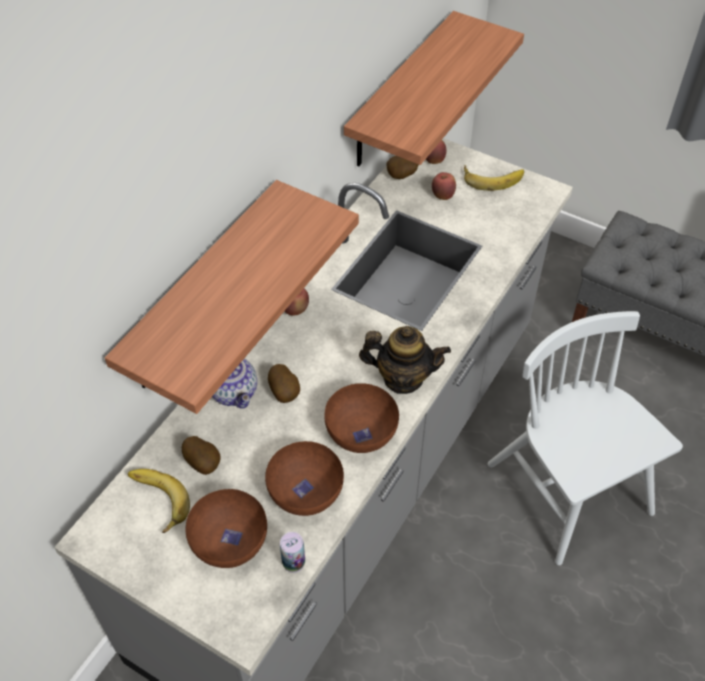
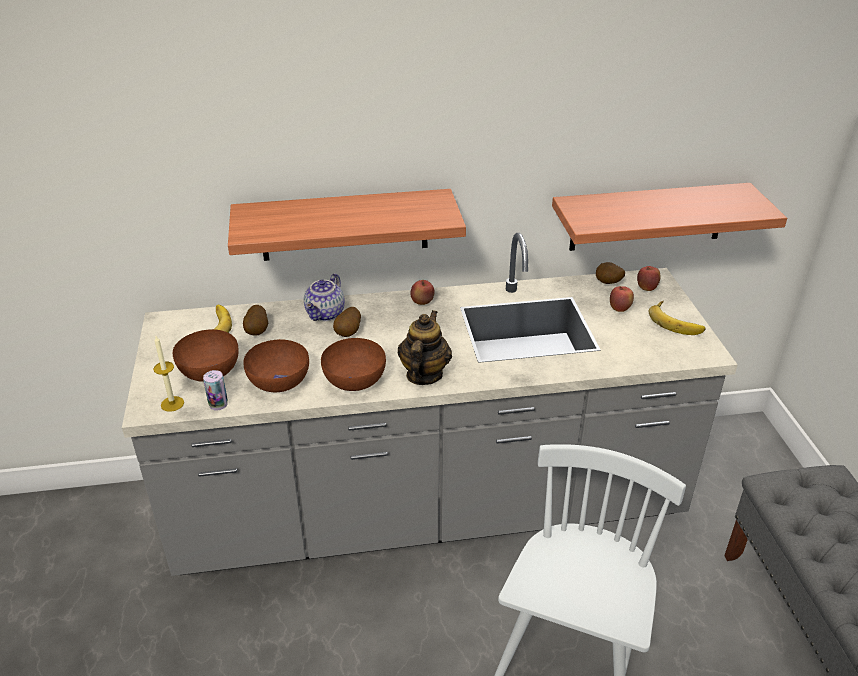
camera: 50 degrees right, 15 degrees down
teapot [359,326,451,394] -> teapot turned 135 degrees counterclockwise [398,310,452,385]
none -> candle [153,336,184,412]

